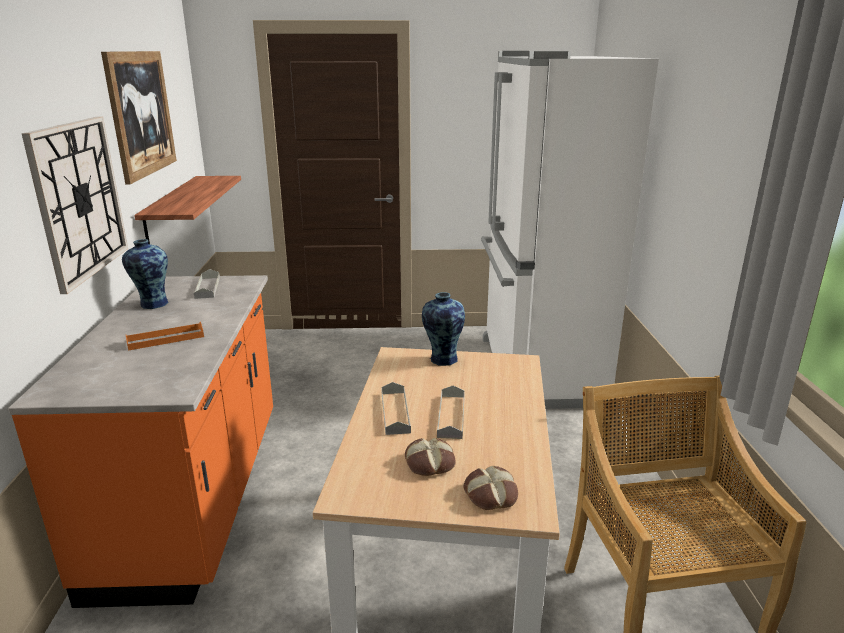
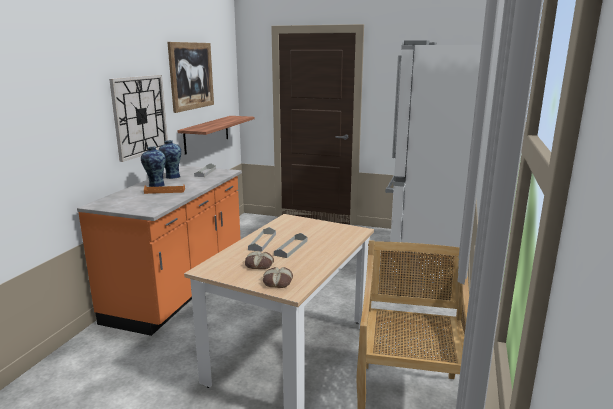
camera: 20 degrees right, 5 degrees down
vase [422,292,465,366] -> vase moved to [141,147,166,187]

